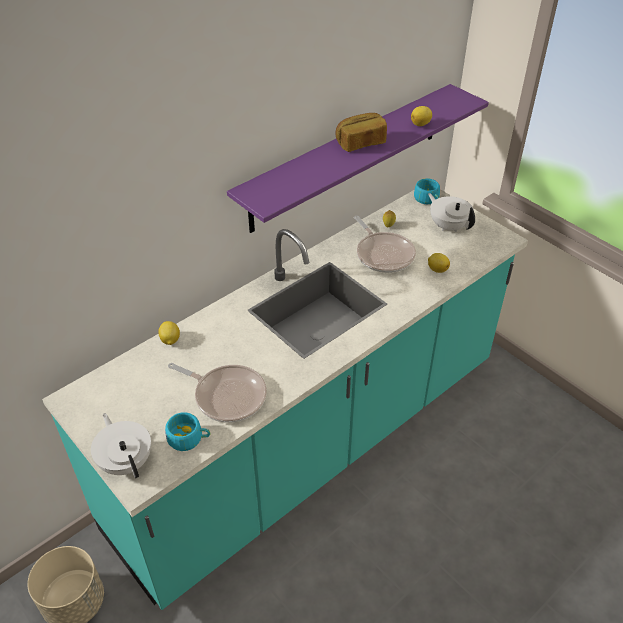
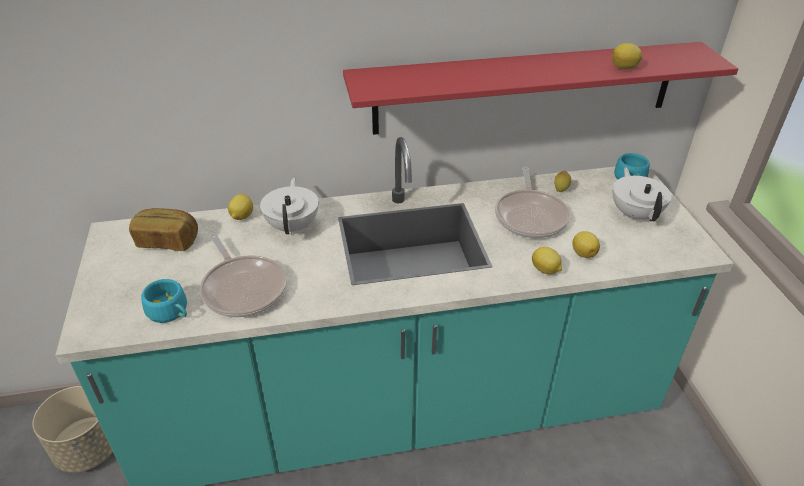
camera: 30 degrees right, 5 degrees down
white teapot [91,413,151,478] -> white teapot moved to [260,177,319,235]
purple shelf [227,84,489,233] -> red shelf [343,42,738,135]
bread [335,113,387,152] -> bread moved to [129,208,198,251]
none -> lemon [532,247,562,274]

